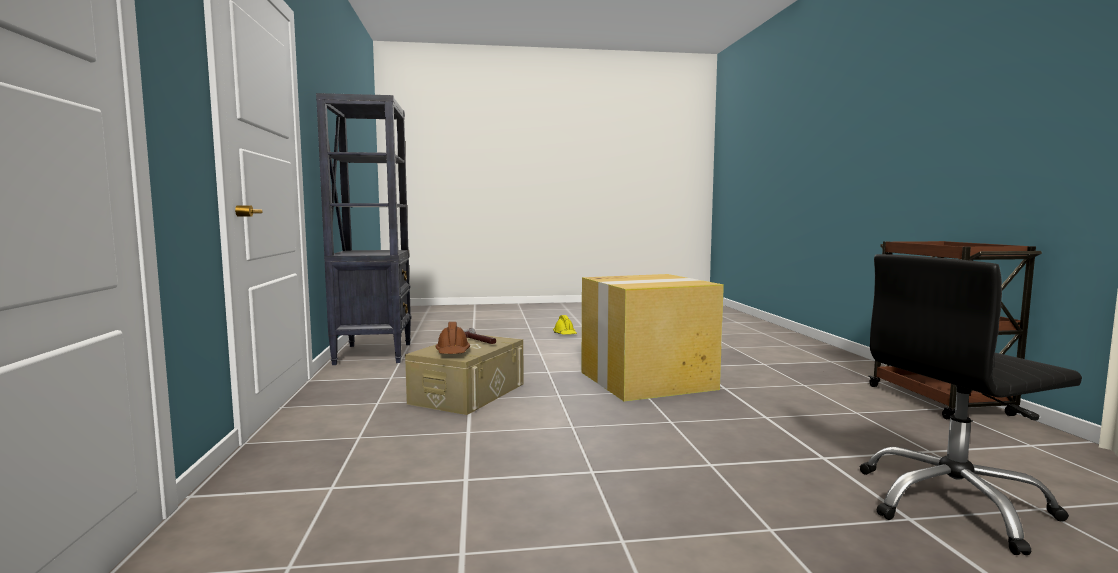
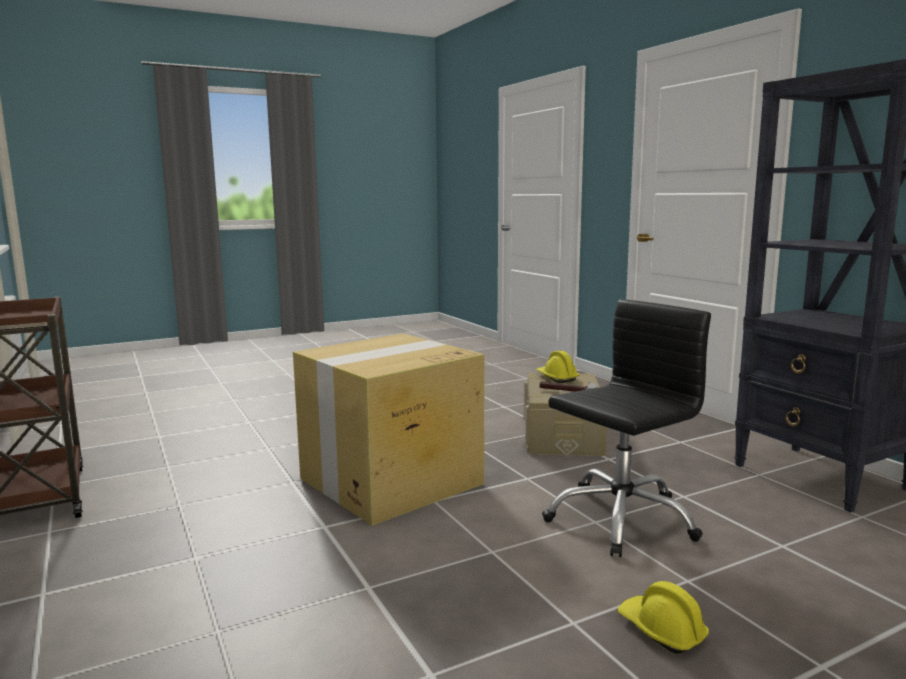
camera: 160 degrees right, 5 degrees up
brown hard hat [436,322,470,354] -> yellow hard hat [536,351,579,383]
black office chair [860,254,1082,555] -> black office chair moved to [542,299,711,557]

